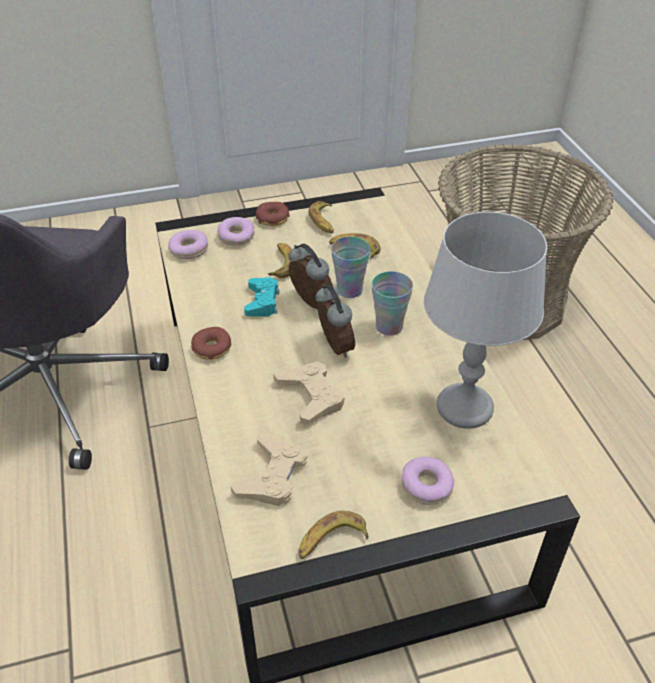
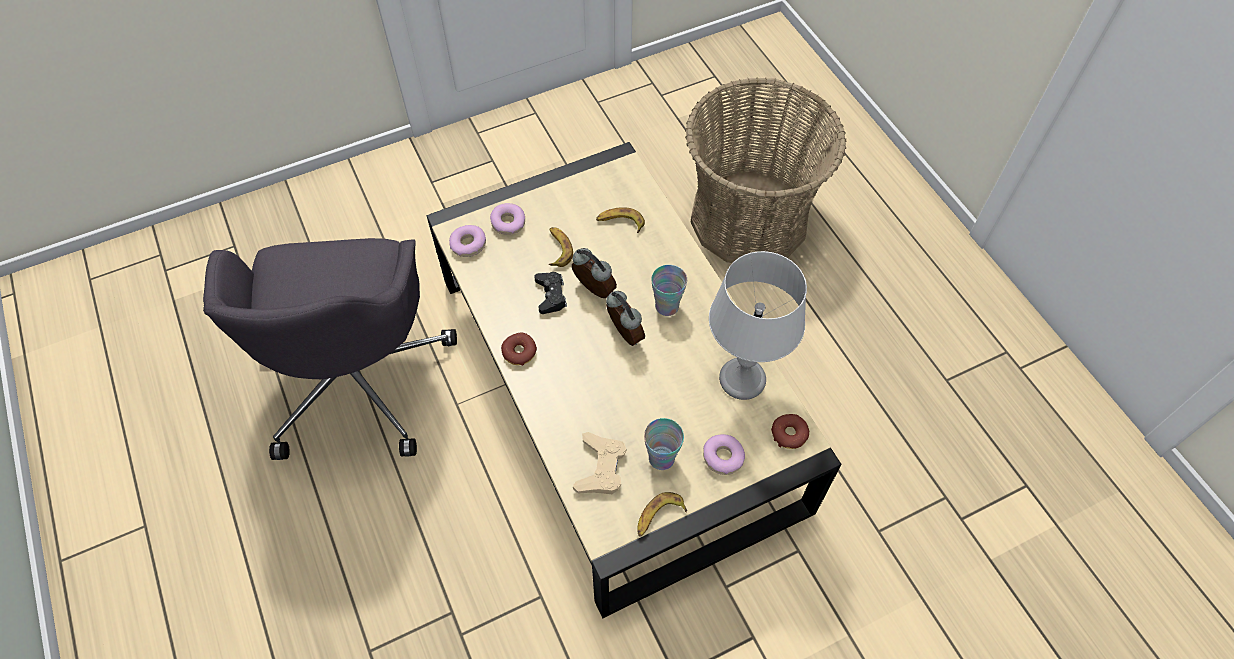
camera: 10 degrees left, 15 degrees up
turquoise game controller [244,277,279,317] -> black game controller [534,272,567,314]
donut [256,202,290,226] -> donut moved to [771,414,809,449]
beige game controller [273,361,345,424] -> none
banana [308,201,334,233] -> none
cup [331,237,370,298] -> cup moved to [644,418,684,470]

